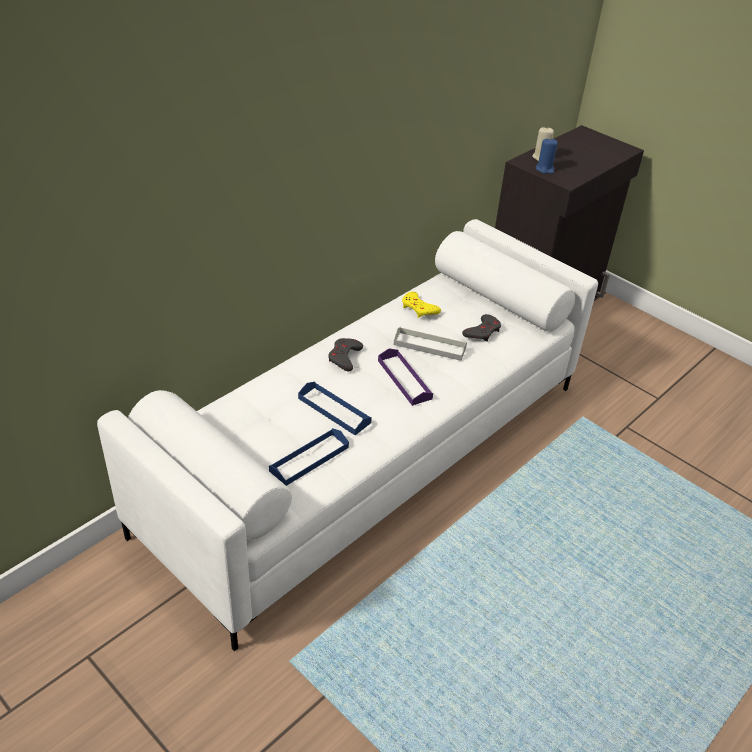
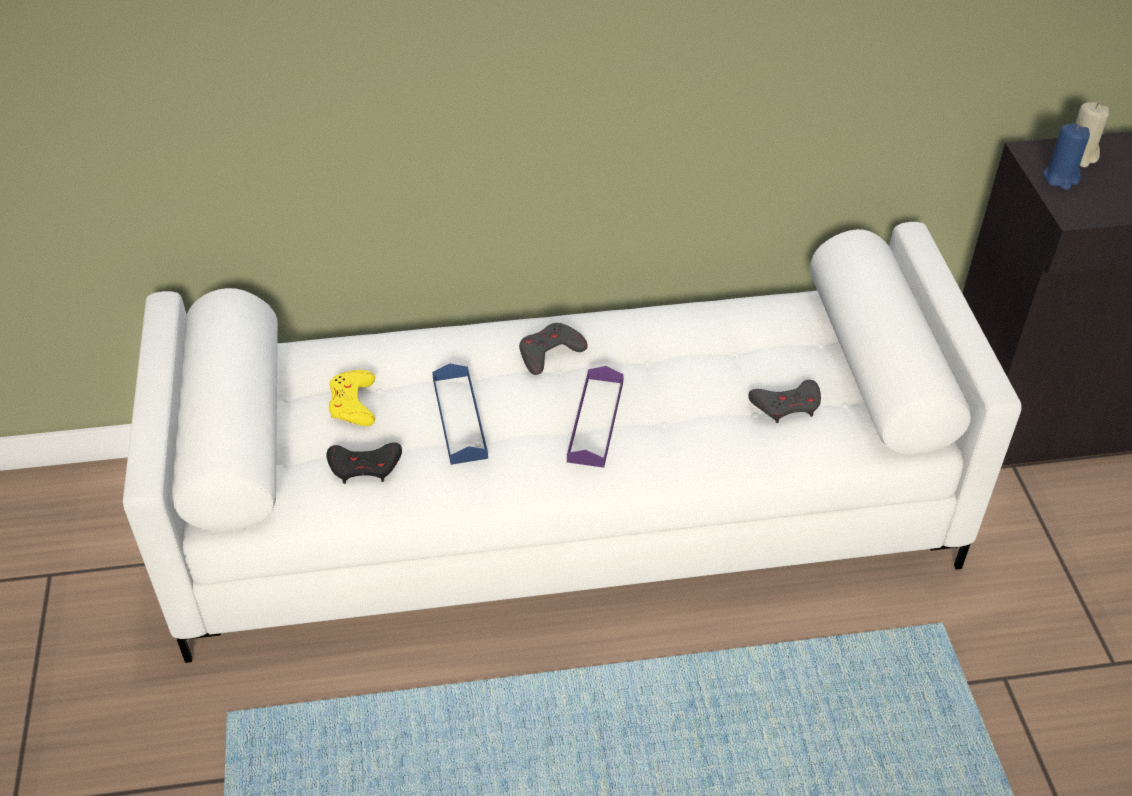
camera: 40 degrees right, 5 degrees up
blue tray [269,428,349,486] -> black game controller [326,442,402,484]
grey tray [394,327,467,361] -> none
yellow game controller [402,292,441,318] -> yellow game controller moved to [328,370,375,426]

